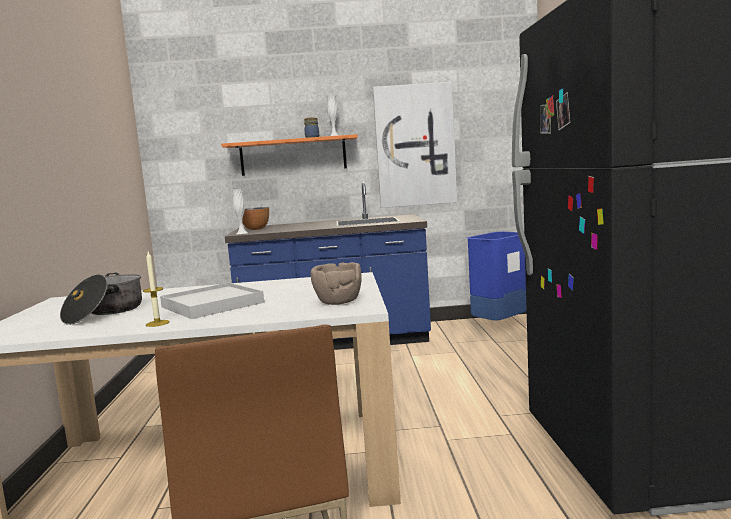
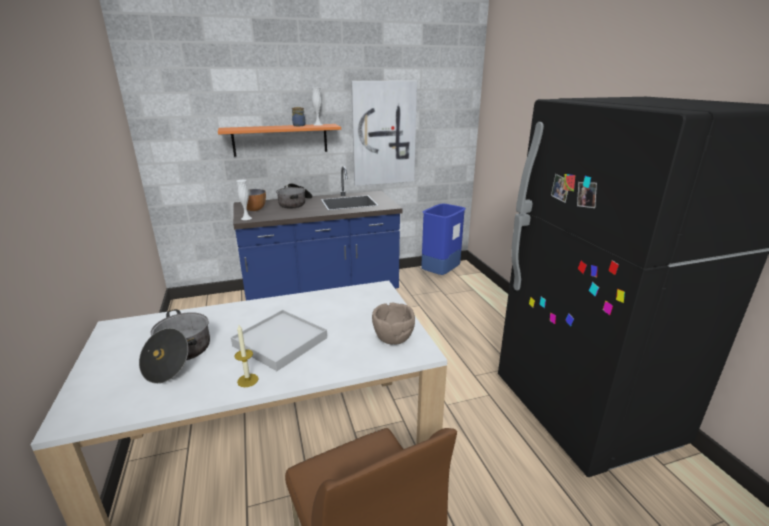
camera: 15 degrees left, 15 degrees up
none -> cooking pot [276,183,312,209]

